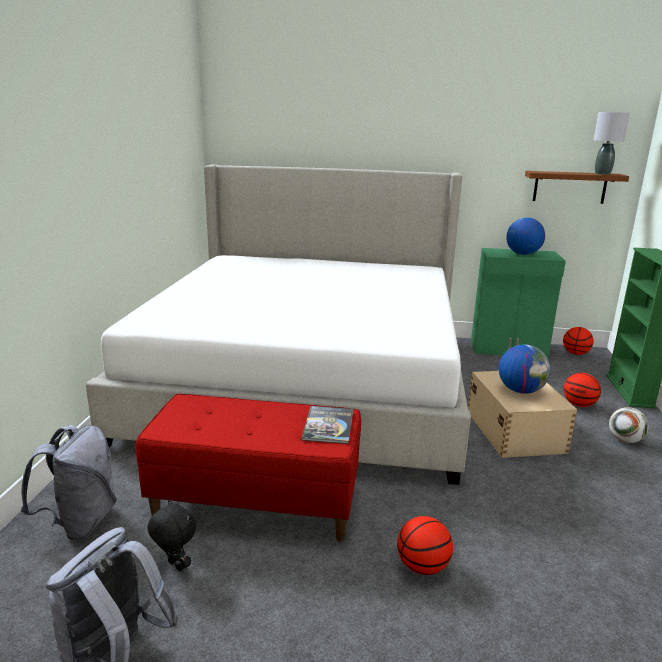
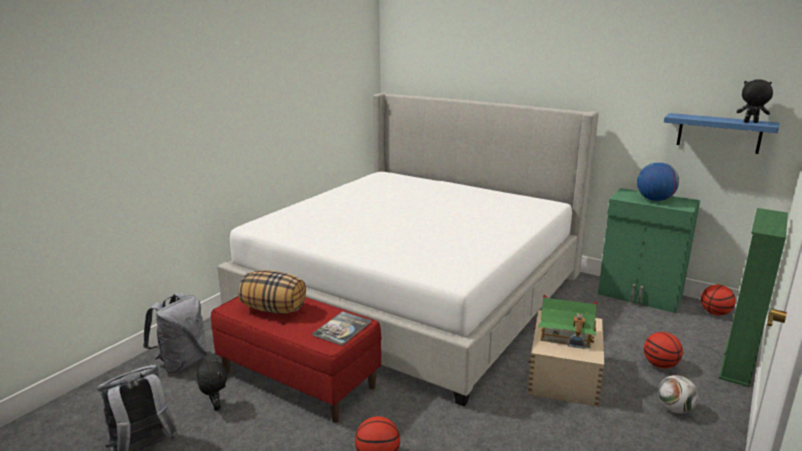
camera: 25 degrees right, 0 degrees up
globe [499,344,551,394] -> toy house [538,295,597,349]
brown shelf [525,171,629,204] -> blue shelf [664,113,780,154]
grey table lamp [594,112,630,175] -> black plush toy [736,79,773,123]
none -> pillow [238,271,306,313]

